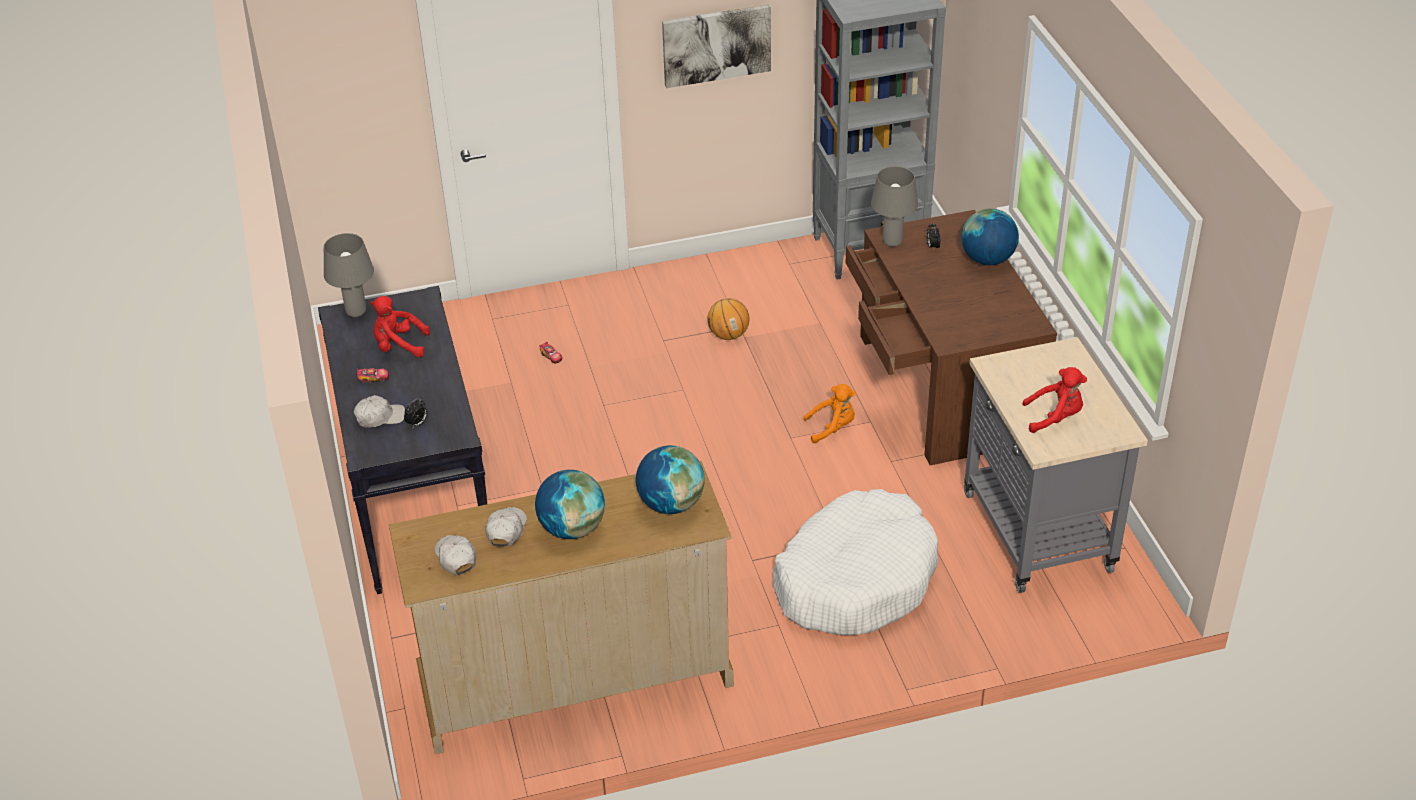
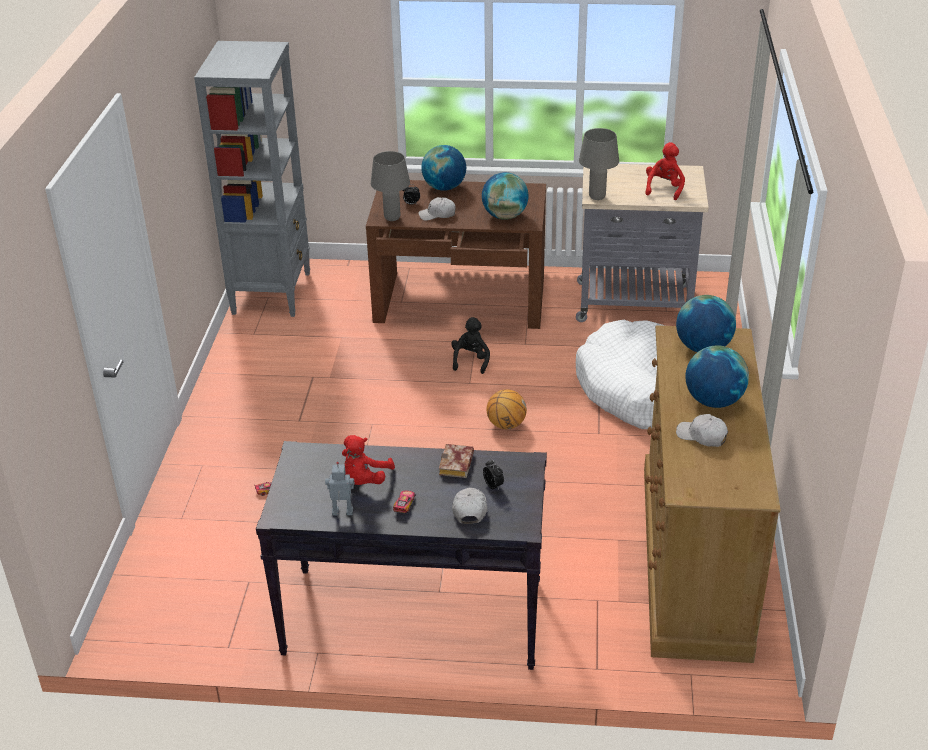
camera: 70 degrees left, 5 degrees down
grey table lamp [324,233,374,317] -> grey table lamp moved to [579,128,619,200]
white cap [435,535,476,575] -> white cap moved to [418,197,456,221]
picture [662,4,771,88] -> none
basketball [707,298,749,340] -> basketball moved to [487,389,527,429]
orange plush toy [803,384,856,443] -> black plush toy [451,317,490,374]
none -> toy robot [325,462,355,515]
none -> book [439,444,474,478]
none -> globe [482,172,529,220]

